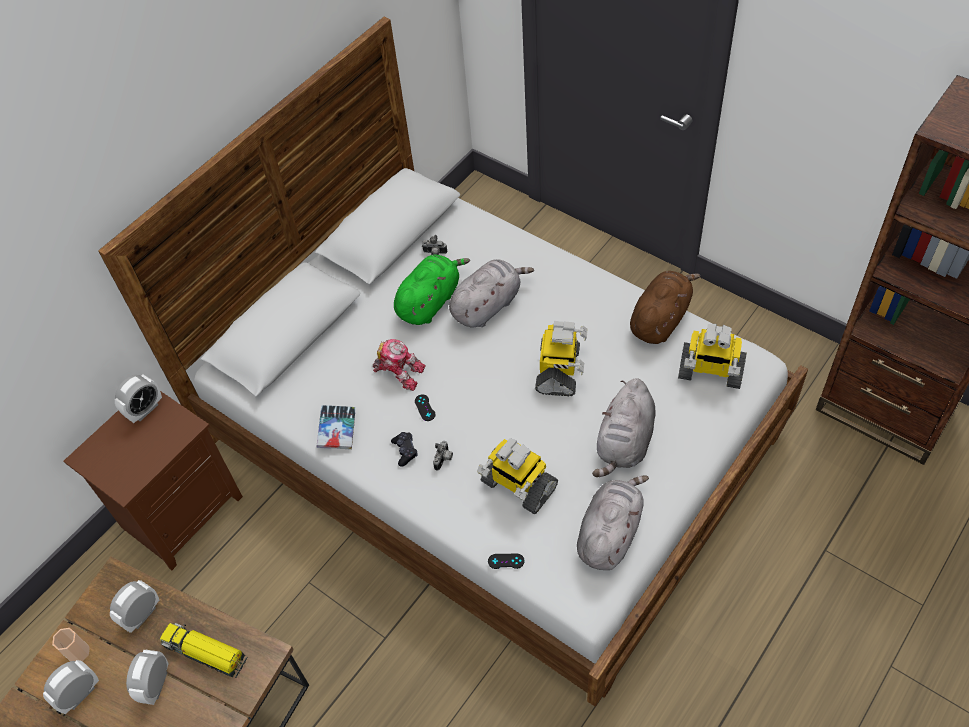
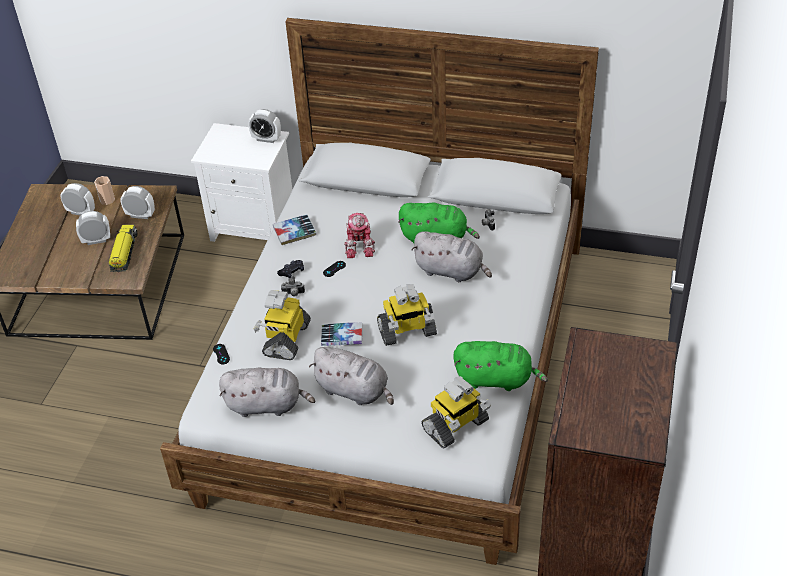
camera: 65 degrees right, 10 degrees down
brown nightstand [64,391,243,570] -> white nightstand [191,123,292,242]
grey plush toy [592,378,656,477] -> grey plush toy turned 150 degrees counterclockwise [309,347,394,405]
brown plush toy [630,271,700,344] -> green plush toy [454,341,548,391]
toy robot [678,324,747,389] -> toy robot turned 120 degrees counterclockwise [421,376,491,448]
none -> book [321,323,362,346]

